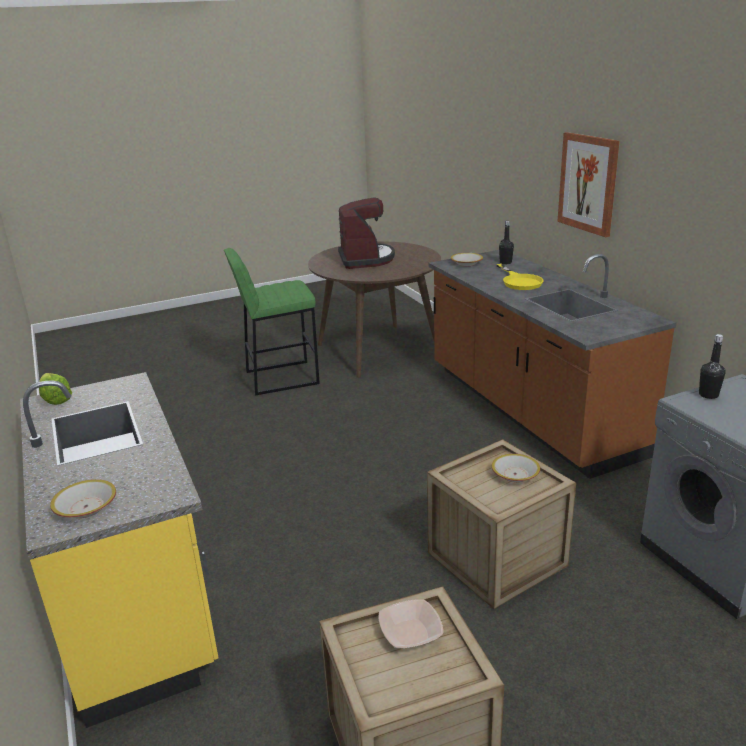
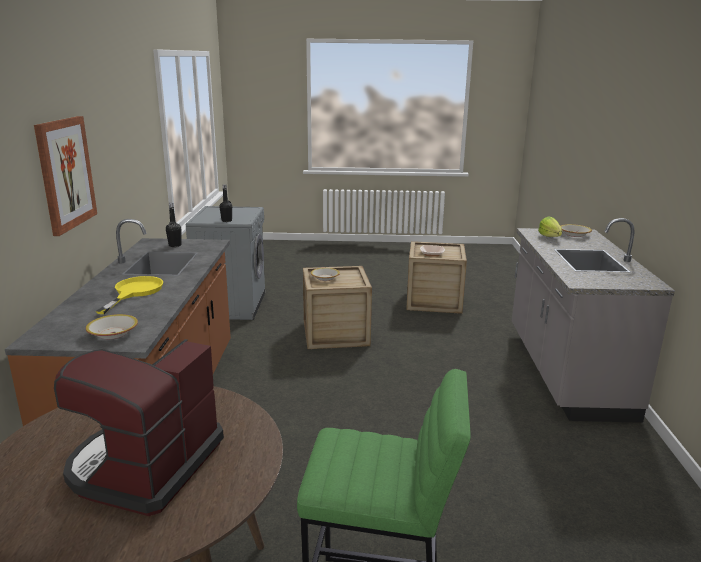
camera: 155 degrees left, 5 degrees down
yellow counter [20,372,218,728] -> grey counter [511,218,675,423]
lettuce [39,373,72,405] -> lettuce moved to [538,216,562,237]
black bottle [499,221,514,264] -> black bottle moved to [166,203,182,247]

